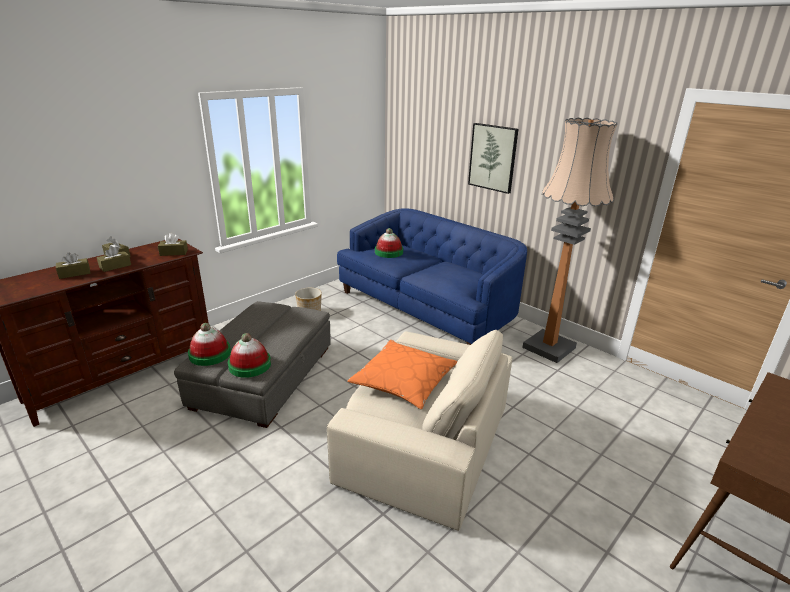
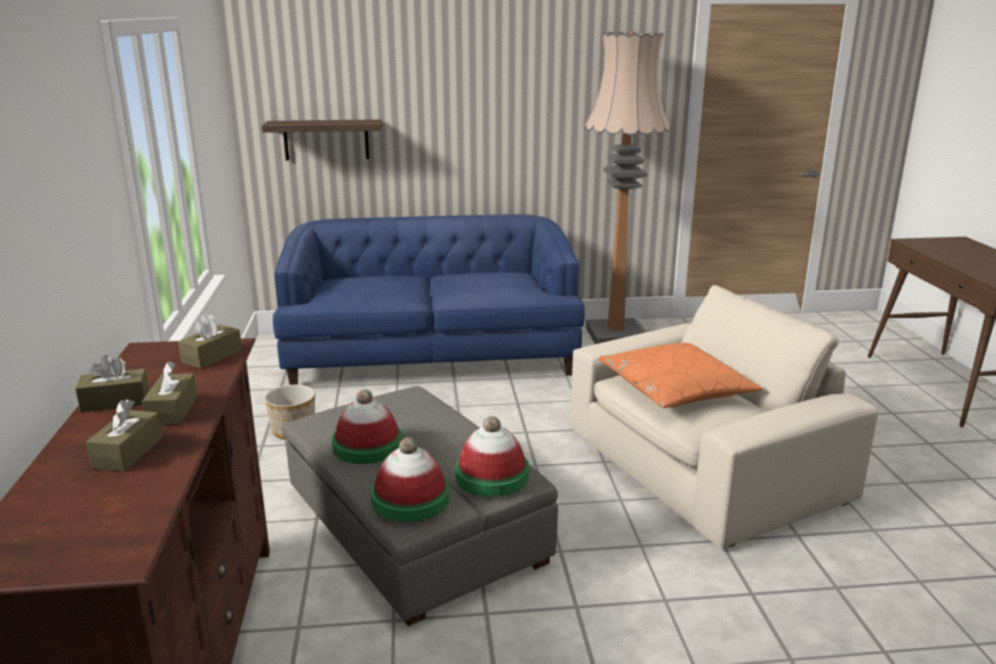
camera: 50 degrees left, 5 degrees down
hat [375,228,403,258] -> hat moved to [332,389,402,464]
picture [468,123,519,194] -> none
none -> shelf [262,119,382,160]

